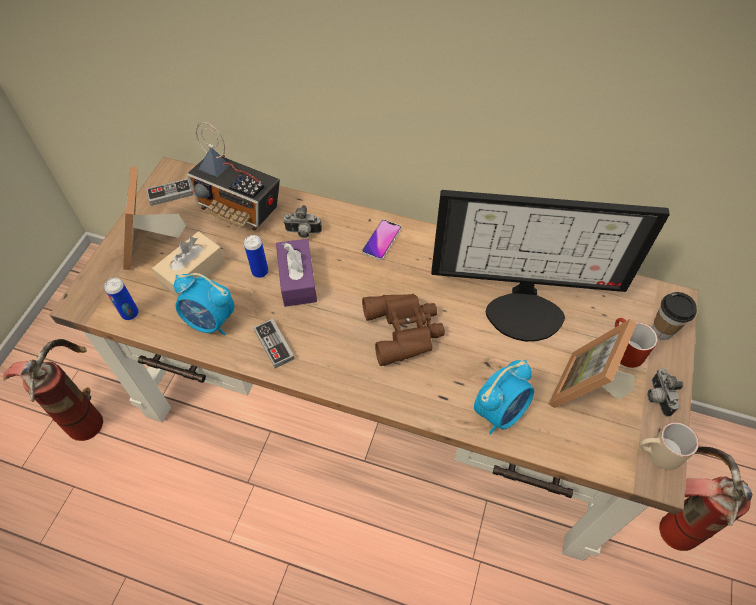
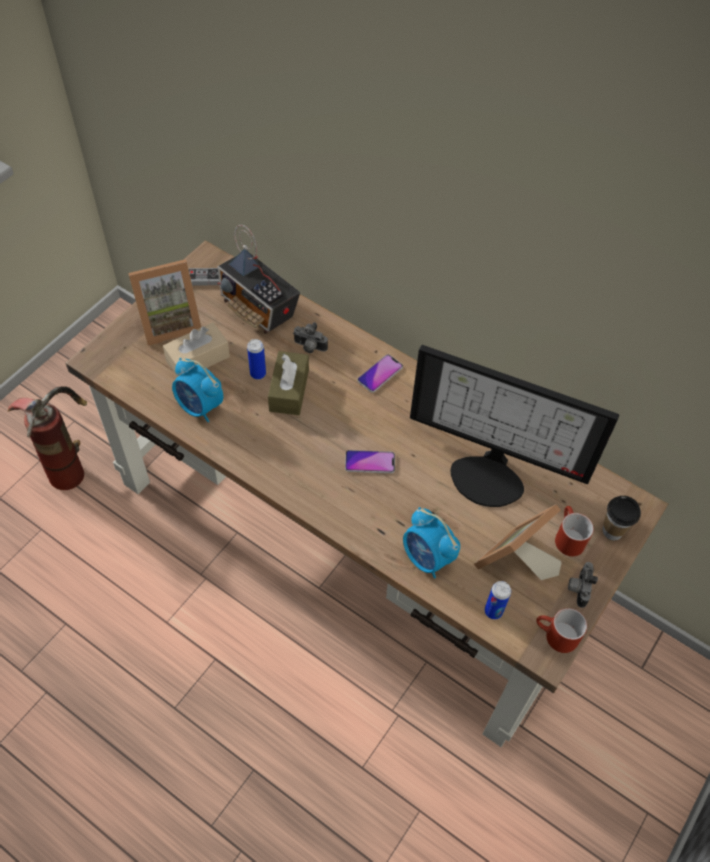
camera: 15 degrees right, 0 degrees up
can [104,278,139,320] -> can moved to [485,581,511,619]
picture frame [123,166,186,270] -> picture frame turned 120 degrees counterclockwise [128,259,201,346]
game controller [254,319,295,368] -> none
purple tissue box [276,239,317,307] -> brown tissue box [268,351,309,415]
brown binoculars [362,294,445,366] -> phone [345,450,395,473]
alarm clock [474,360,534,434] -> alarm clock turned 75 degrees clockwise [403,507,460,579]
beige mug [639,422,699,470] -> red mug [536,608,587,653]
fire extinguisher [659,447,753,551] -> none

